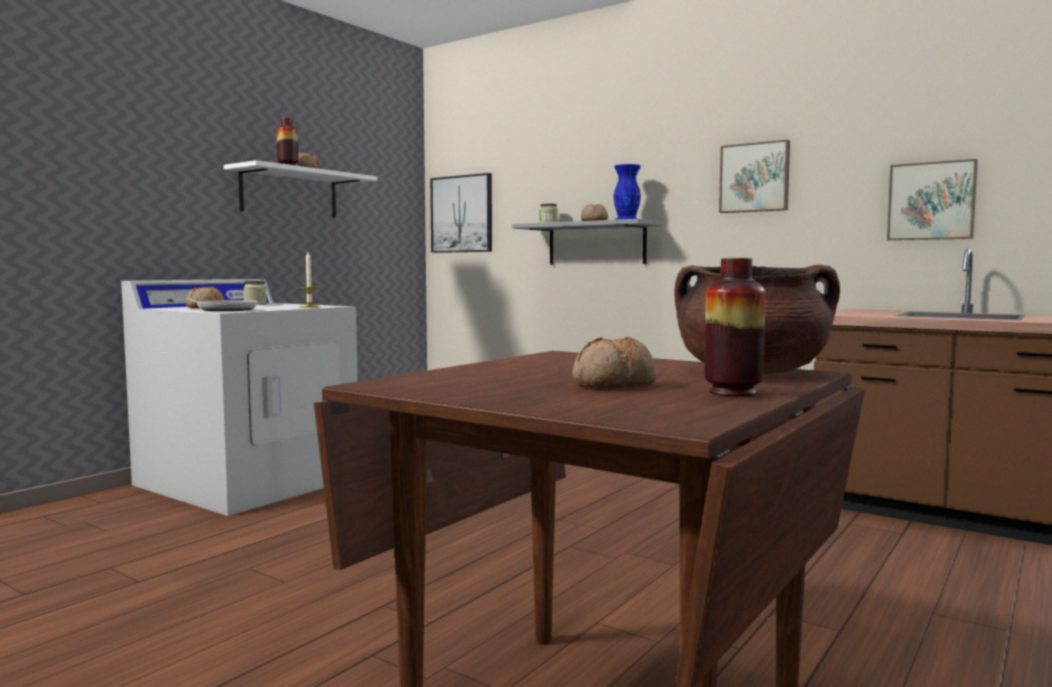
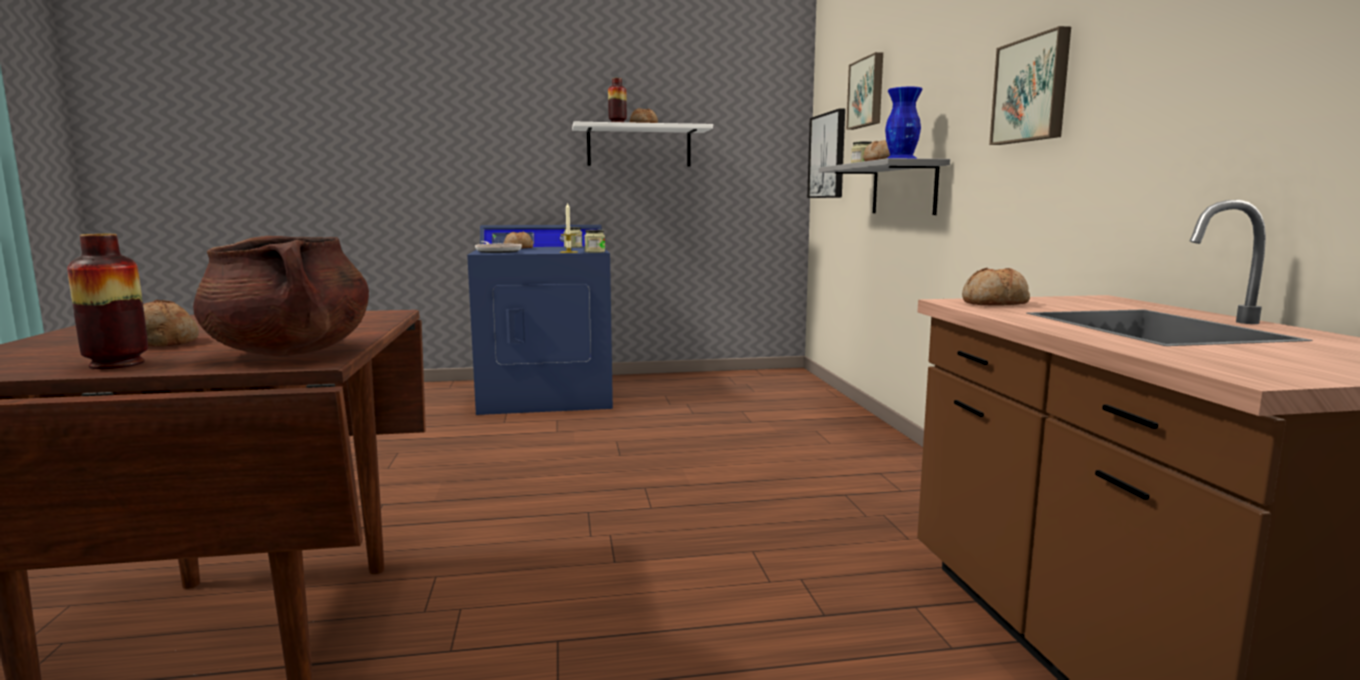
camera: 45 degrees right, 5 degrees up
white washing machine [121,279,358,516] -> blue washing machine [467,225,613,415]
picture [887,159,978,240] -> picture moved to [846,52,883,130]
none -> jar [584,230,605,253]
none -> bread [962,268,1030,306]

